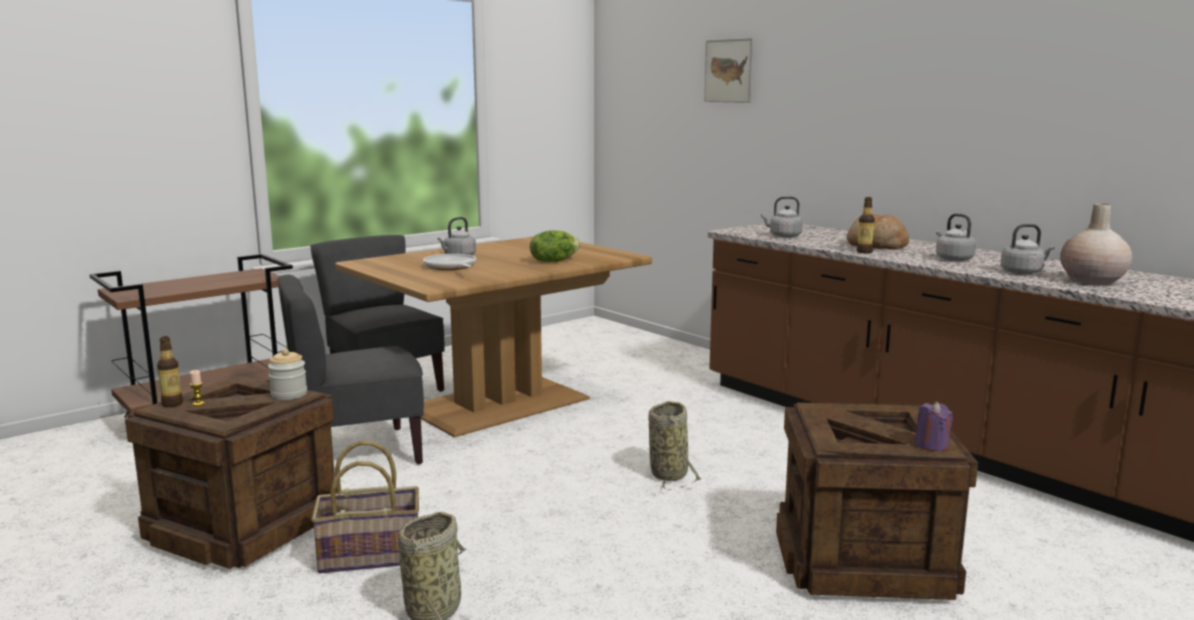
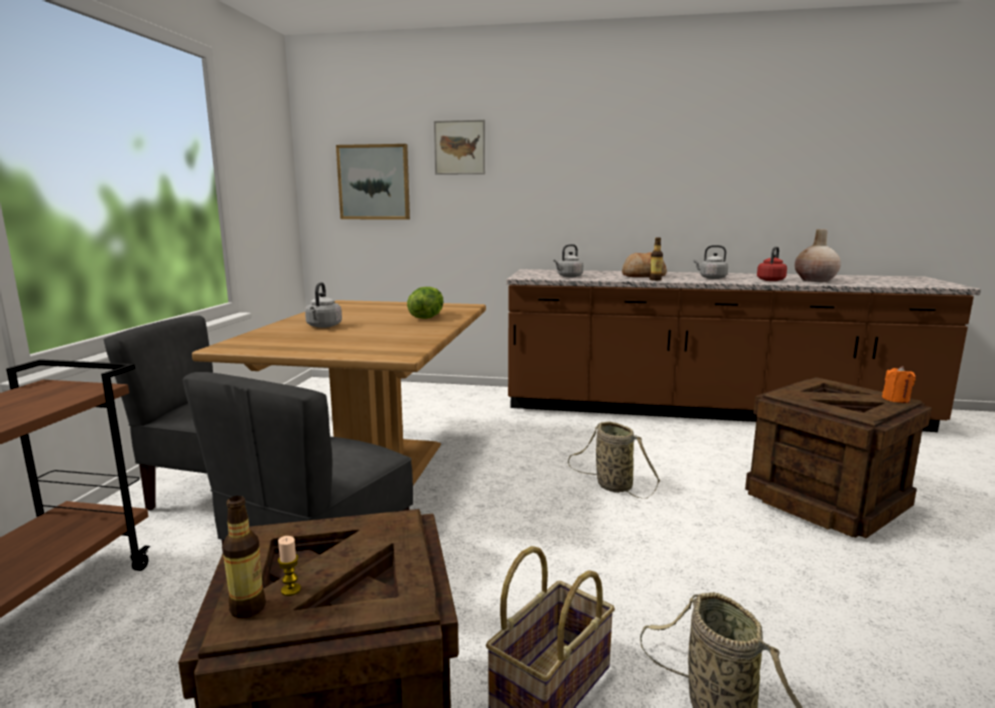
camera: 40 degrees left, 0 degrees up
jar [268,349,307,400] -> none
frying pan [423,254,476,270] -> none
purple candle [915,402,953,451] -> orange candle [882,366,916,403]
grey kettle [1000,224,1055,274] -> red kettle [757,247,787,281]
none -> picture [336,144,410,220]

